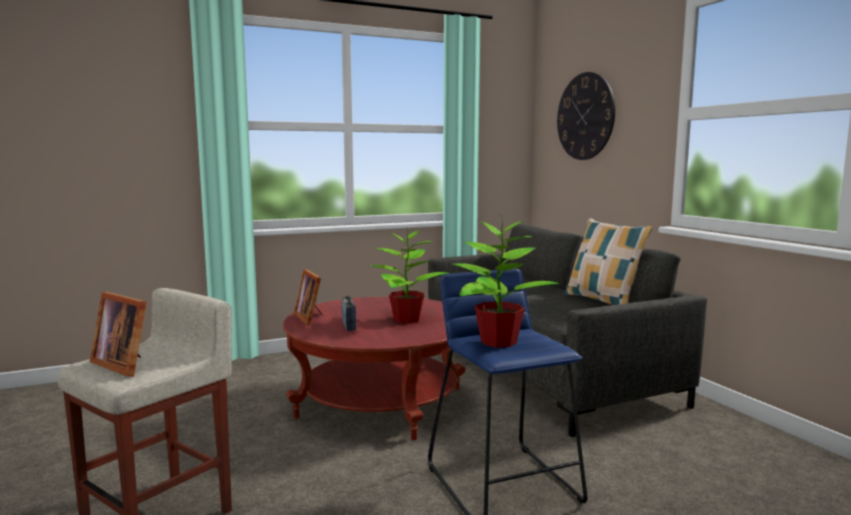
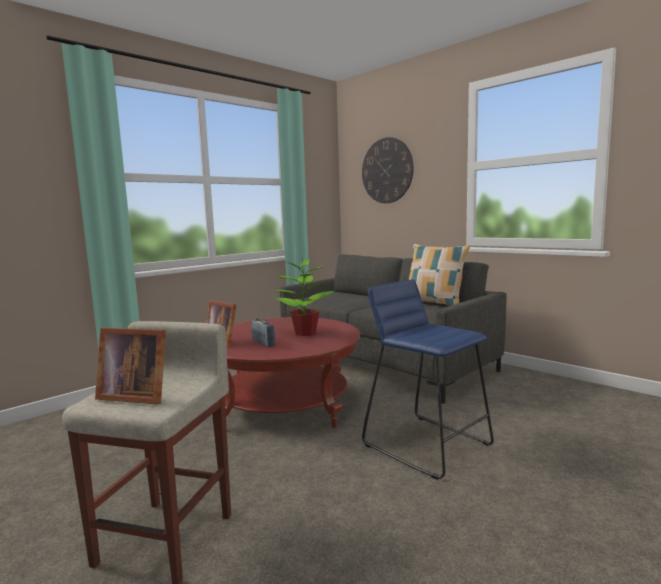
camera: 20 degrees left, 0 degrees up
potted plant [453,216,560,348] -> none

